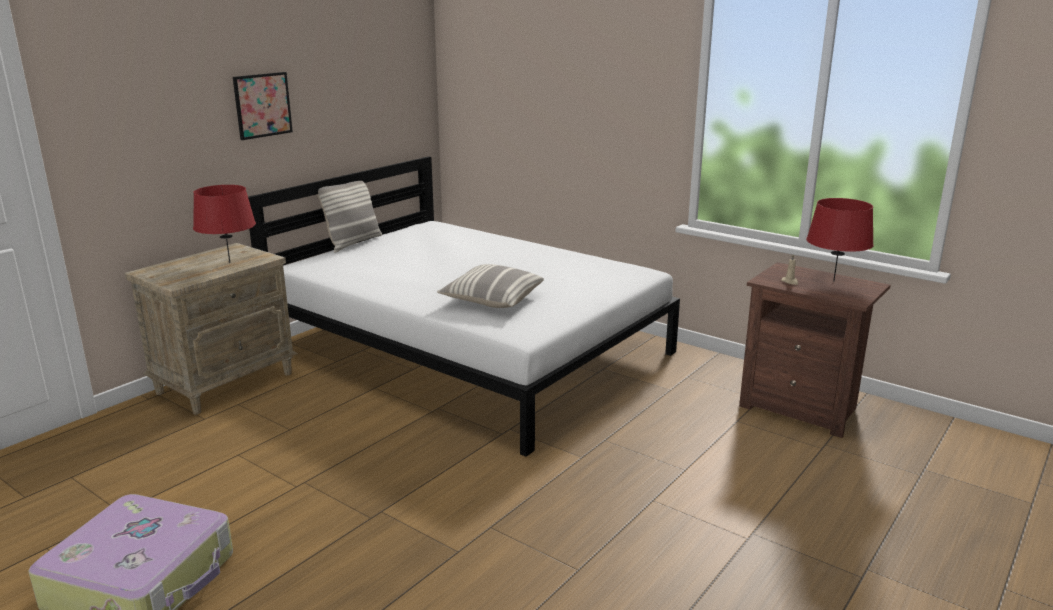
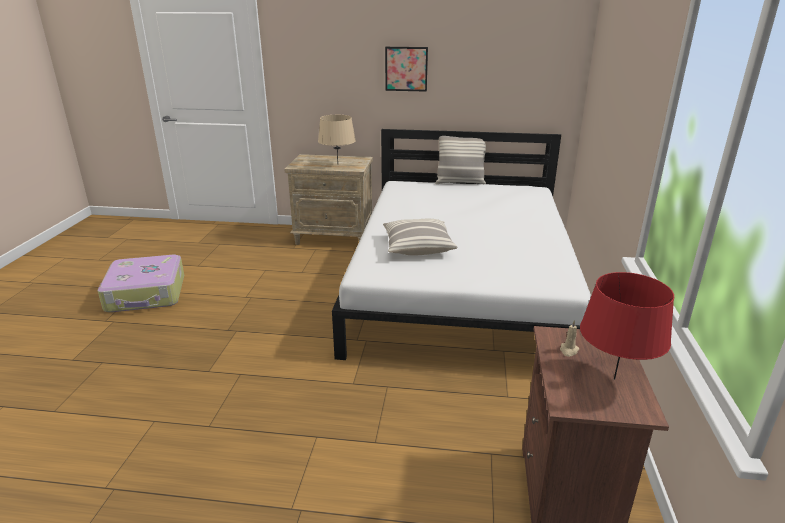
camera: 60 degrees right, 5 degrees up
red table lamp [193,185,256,263] -> beige table lamp [318,115,356,161]

